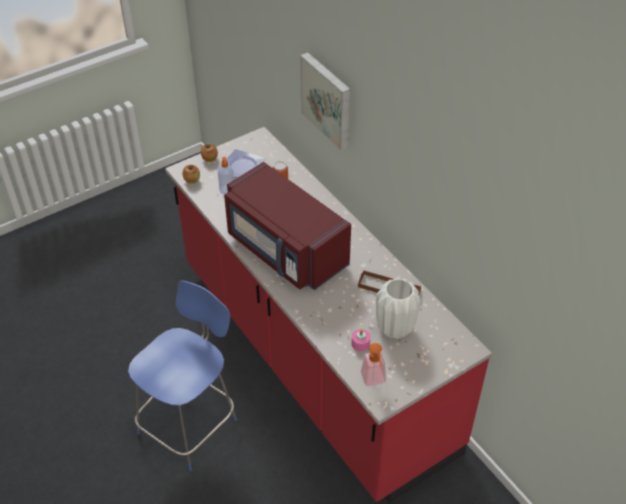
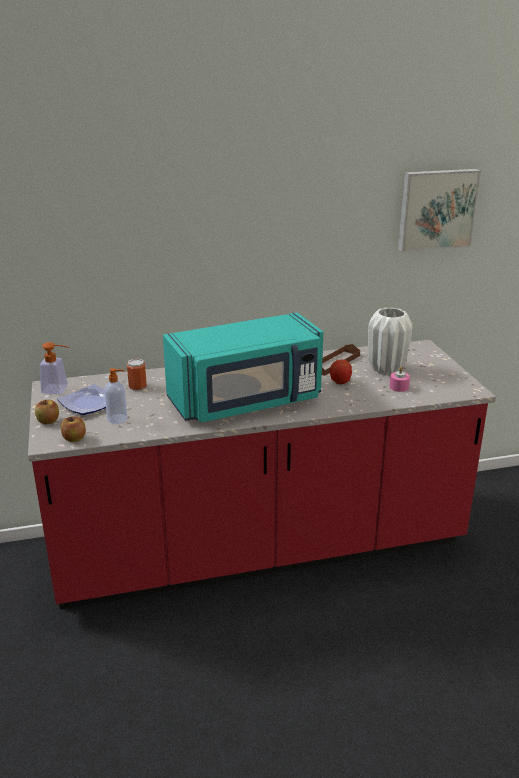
camera: 70 degrees left, 20 degrees down
blue chair [128,280,237,471] -> none
red microwave [224,162,351,290] -> turquoise microwave [163,312,324,422]
picture [300,52,350,150] -> picture moved to [398,169,481,252]
soap dispenser [361,343,386,386] -> soap dispenser moved to [40,342,69,394]
none -> apple [330,359,352,384]

